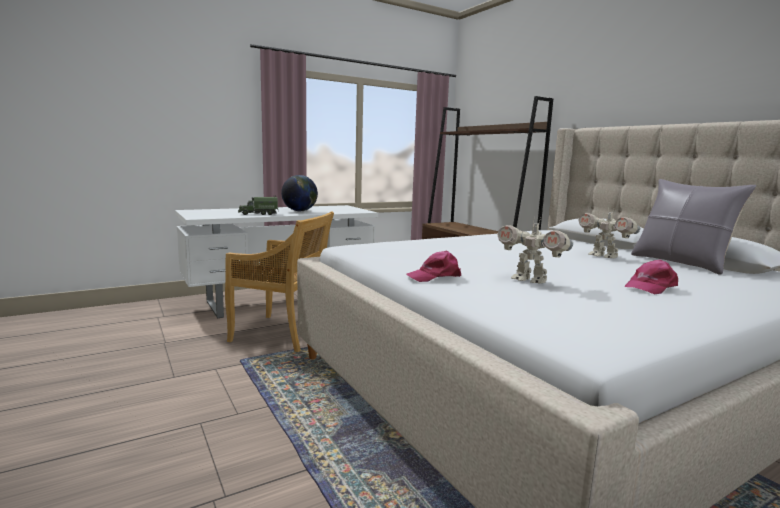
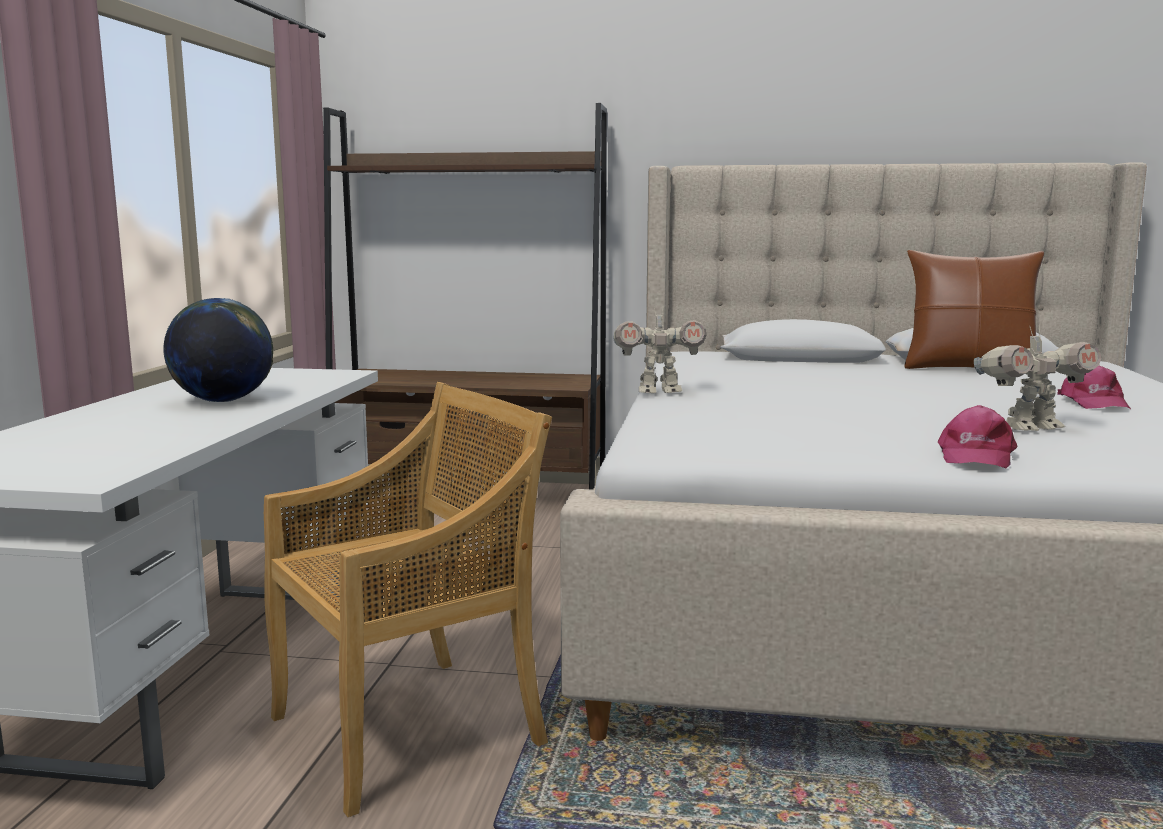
camera: 50 degrees left, 0 degrees up
toy truck [238,195,278,215] -> none
toy robot [578,207,640,258] -> toy robot moved to [613,307,706,393]
grey pillow [631,179,756,275] -> brown pillow [904,250,1044,369]

